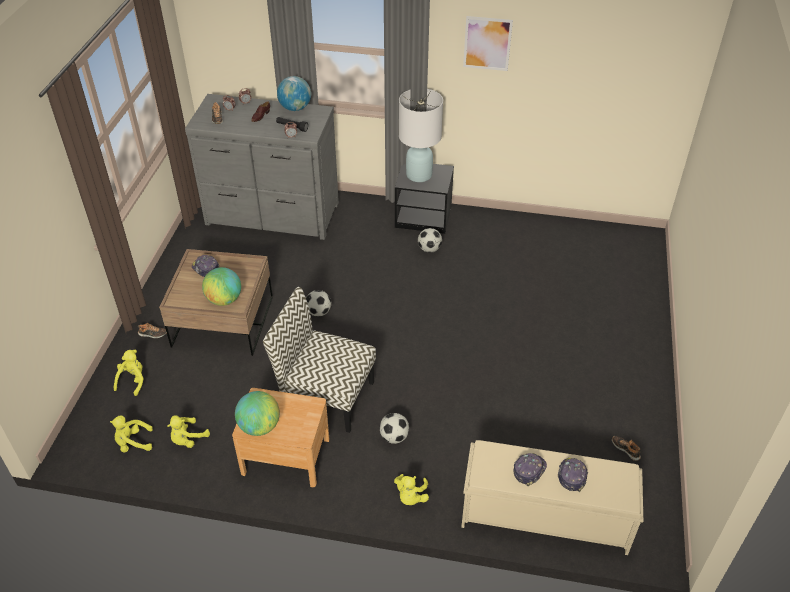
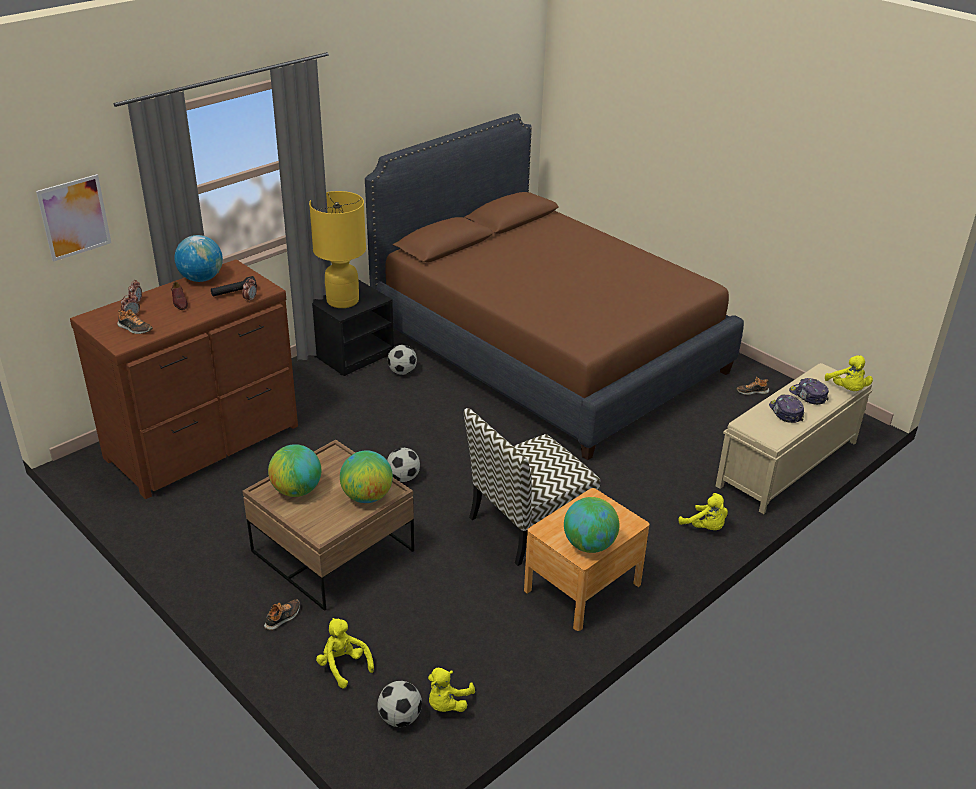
camera: 55 degrees left, 10 degrees down
yellow plush toy [167,415,210,448] -> yellow plush toy moved to [825,355,873,391]
grey dresser [185,94,339,240] -> brown dresser [70,259,298,499]
cap [192,255,219,277] -> globe [268,444,321,497]
football [380,413,409,444] -> football moved to [377,681,422,727]
white table lamp [399,89,443,182] -> yellow table lamp [309,191,366,308]
picture [463,16,513,71] -> picture moved to [36,174,111,262]
none -> brown bed [365,113,744,460]

